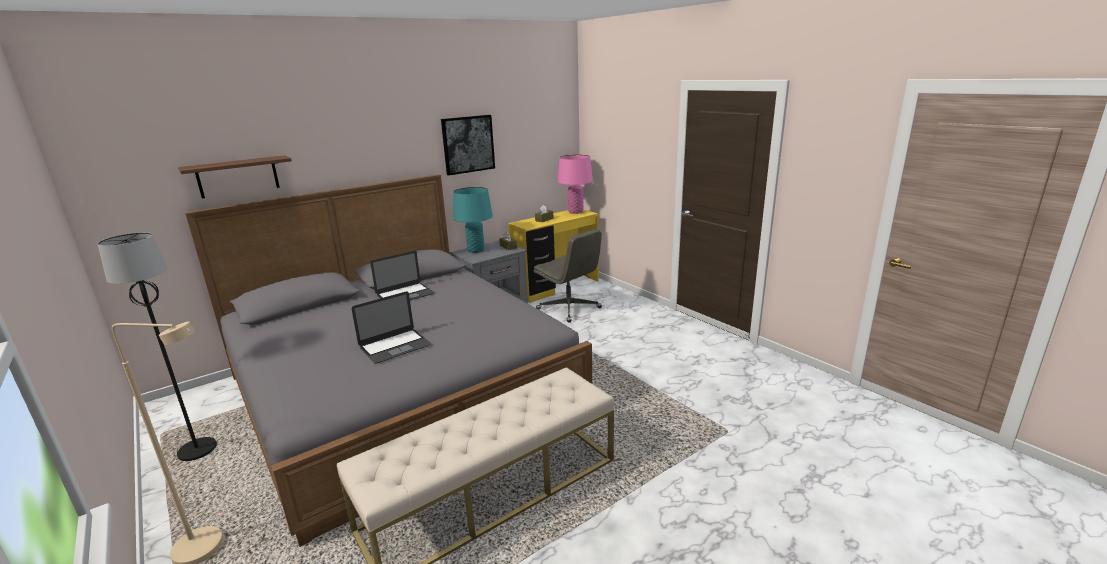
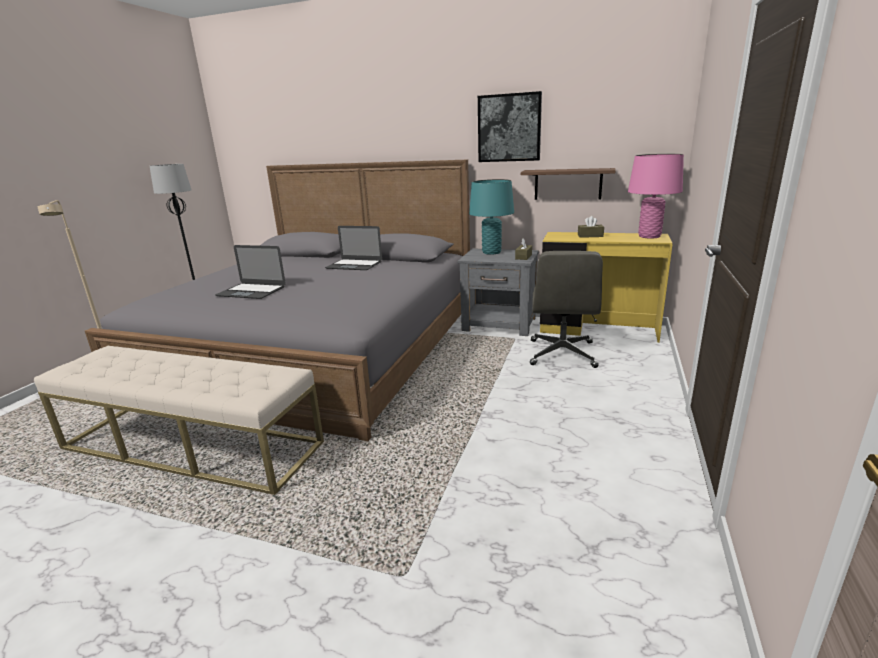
camera: 55 degrees right, 0 degrees up
shelf [178,155,292,198] -> shelf moved to [521,168,616,200]

